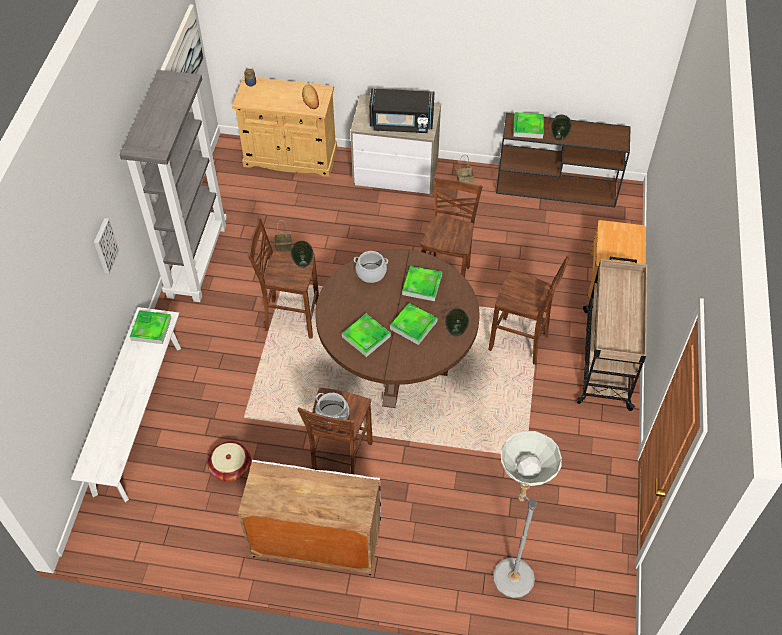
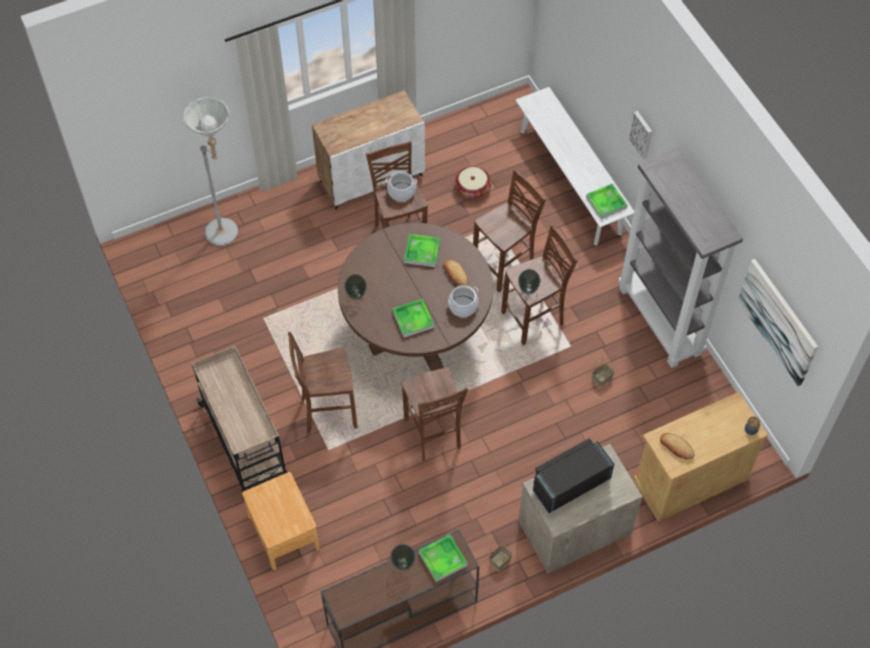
camera: 145 degrees right, 5 degrees up
tray [390,303,437,345] -> none
none -> bread [443,260,468,286]
none -> brown stool [473,169,546,292]

